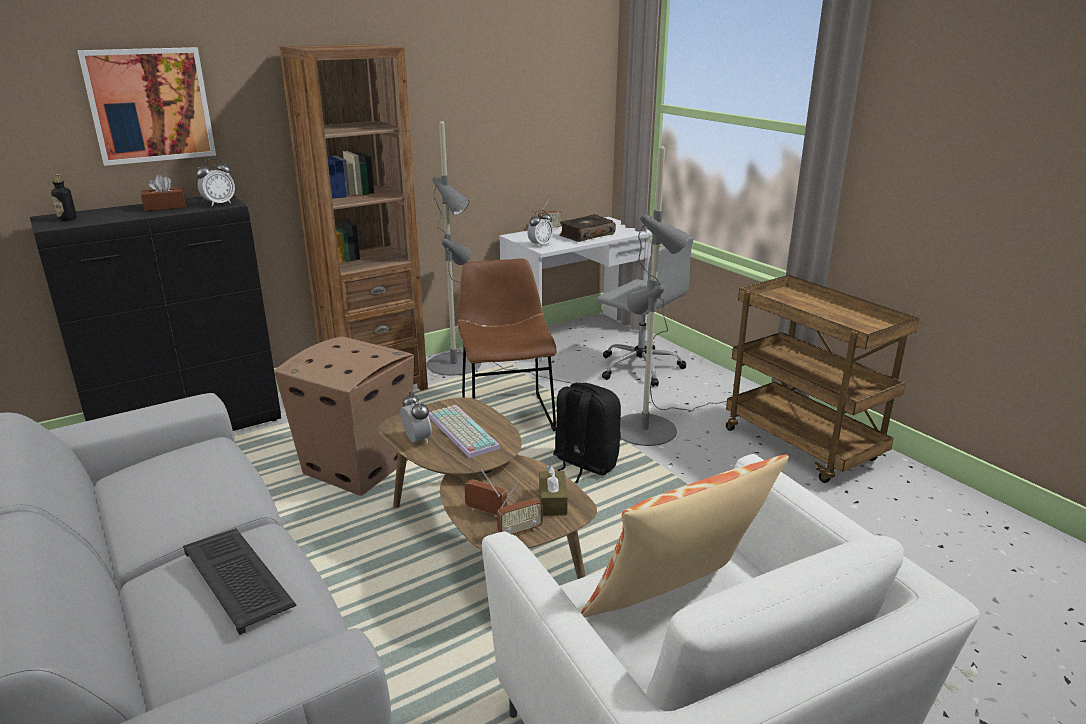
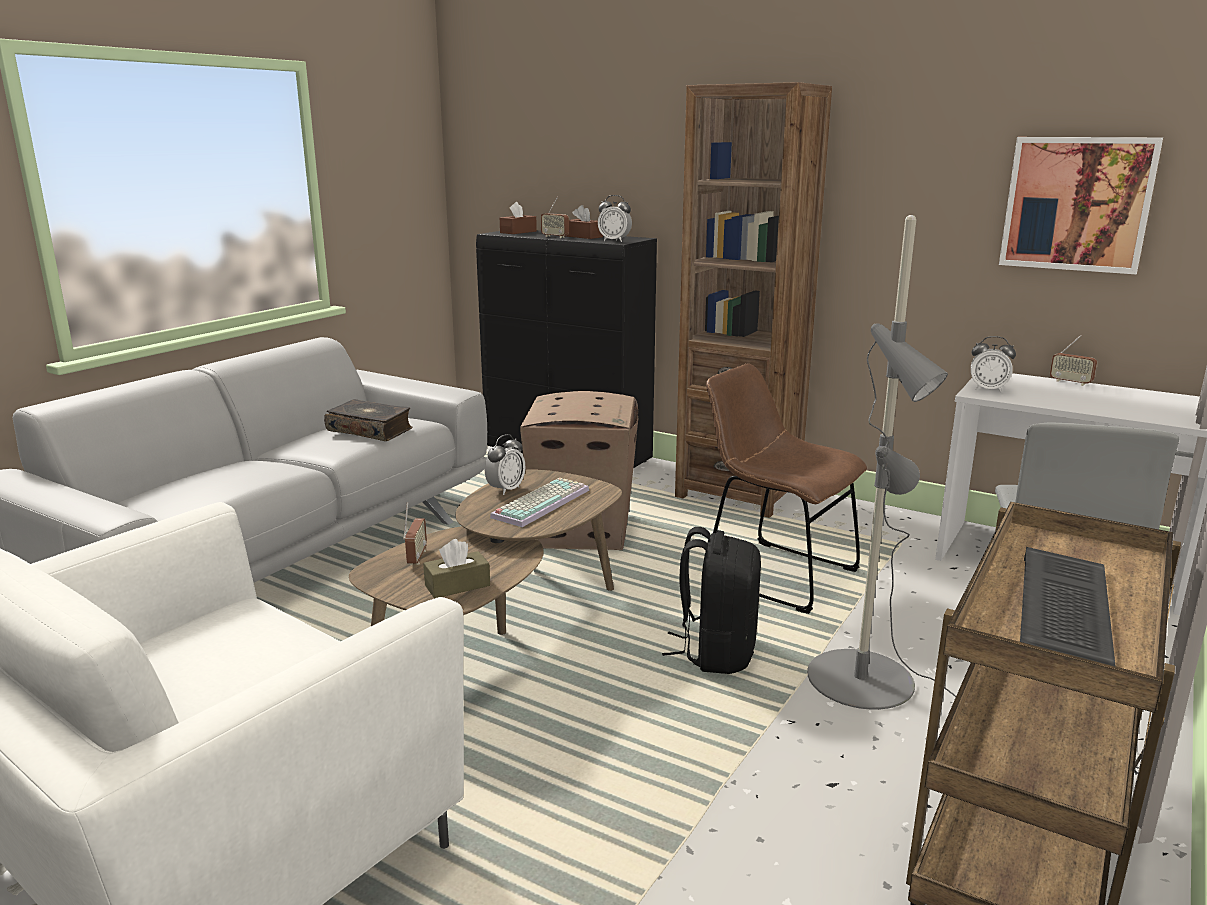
camera: 65 degrees right, 5 degrees down
bottle [51,174,77,221] -> brown tissue box [500,202,537,234]
picture [77,47,216,166] -> picture moved to [999,137,1163,274]
keyboard [183,528,296,635] -> keyboard moved to [1020,547,1116,667]
grey floor lamp [427,121,574,384] -> none
brown chair [458,258,557,431] -> brown chair turned 105 degrees counterclockwise [706,363,867,614]
radio [497,482,543,534] -> radio moved to [541,196,569,238]
book [559,214,616,242] -> book moved to [324,399,413,441]
pillow [581,455,789,617] -> none

